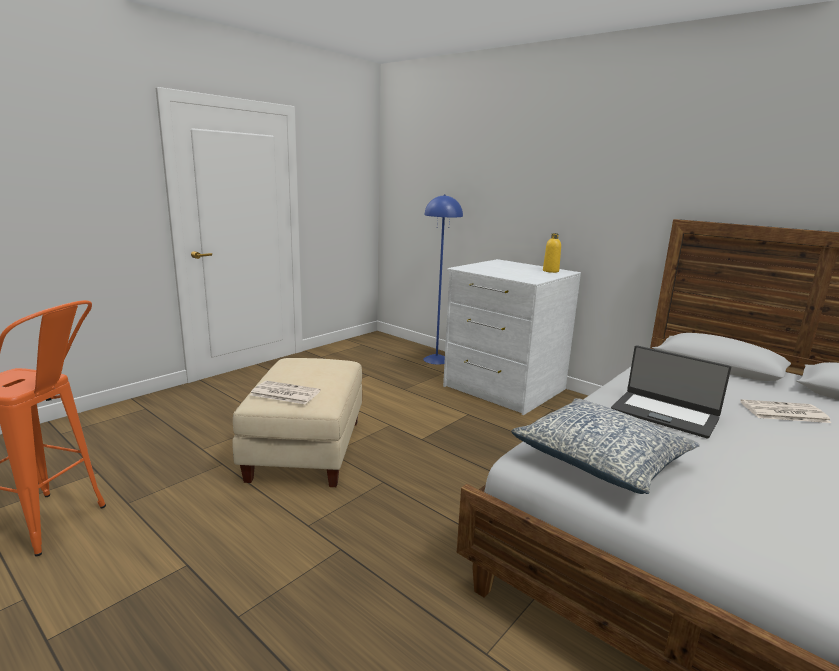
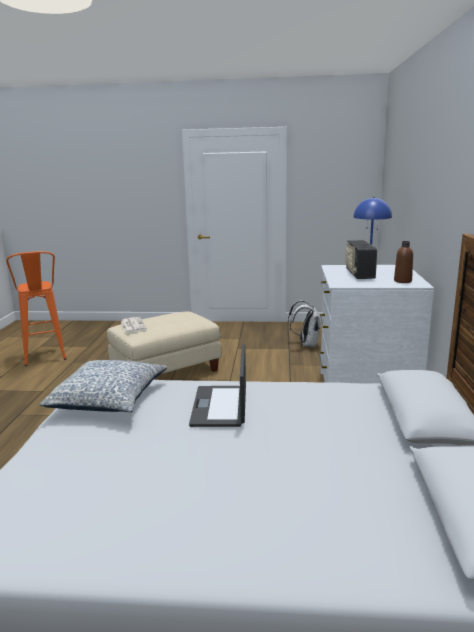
camera: 55 degrees right, 0 degrees up
yellow bottle [543,233,561,273] -> brown bottle [394,241,413,283]
newspaper [740,399,831,423] -> none
none -> white backpack [288,300,321,347]
none -> radio [345,240,377,279]

